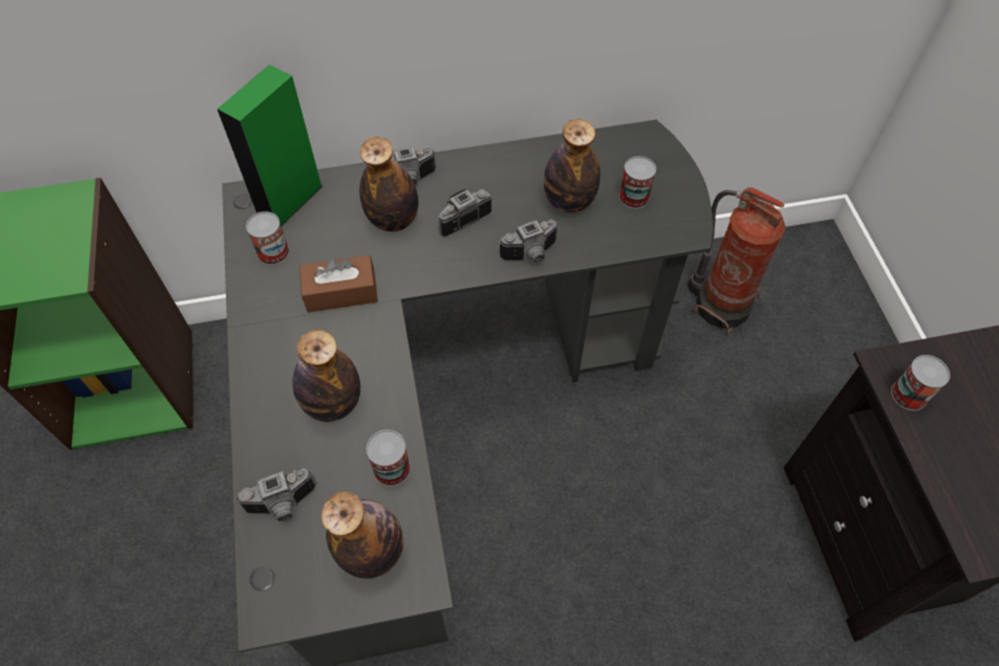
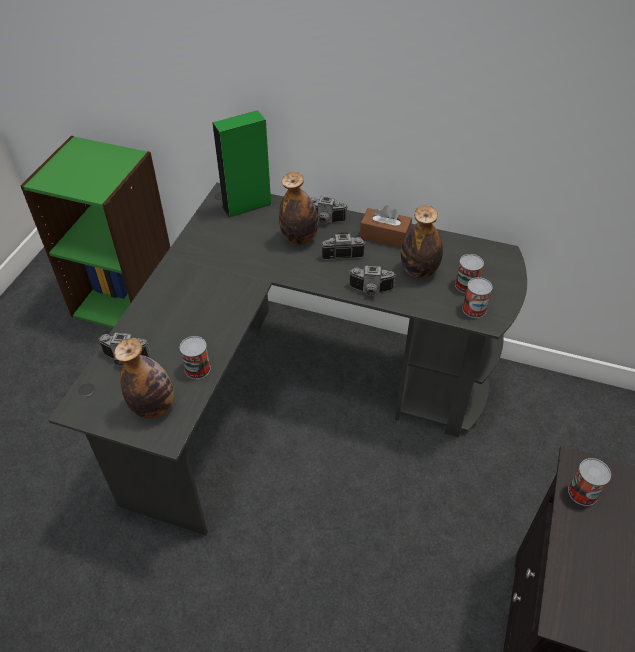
camera: 30 degrees right, 10 degrees down
can [246,211,289,265] -> can moved to [462,277,493,318]
bottle [292,330,360,422] -> none
brown tissue box [299,255,378,313] -> brown tissue box moved to [360,205,412,247]
fire extinguisher [687,187,786,334] -> none

